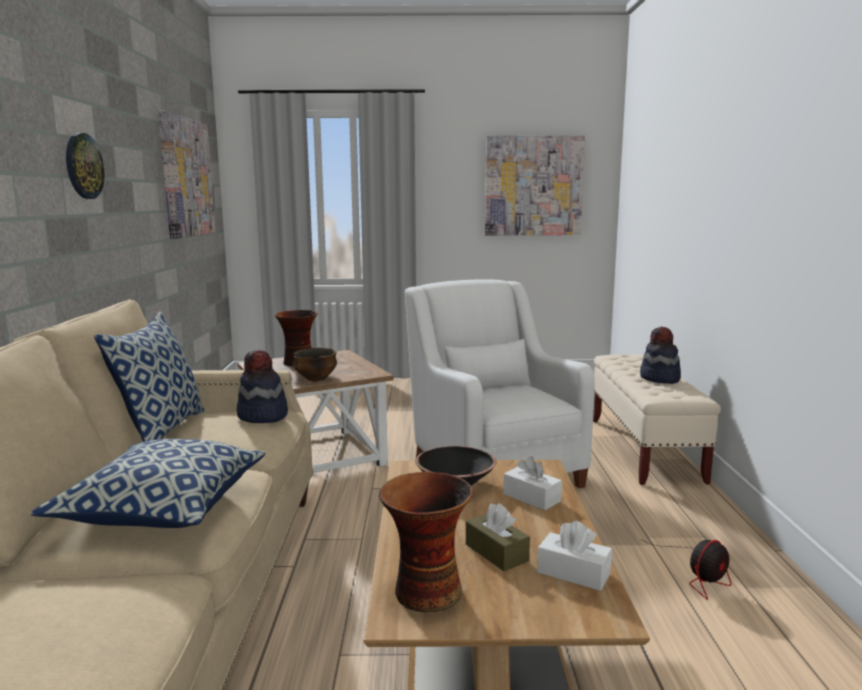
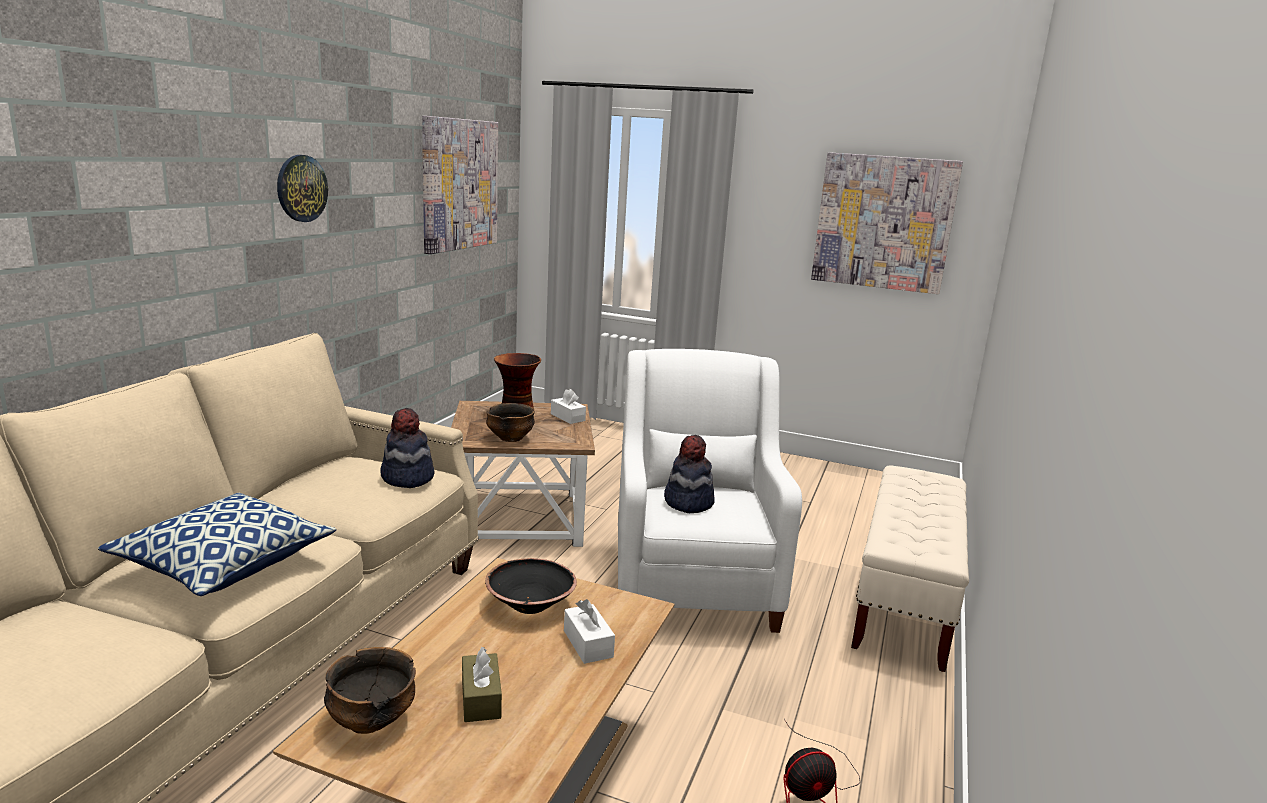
camera: 20 degrees right, 5 degrees up
pillow [94,312,205,442] -> none
vase [379,472,473,613] -> bowl [324,647,416,734]
white tissue box [537,521,612,591] -> white tissue box moved to [551,389,586,424]
hat [640,327,681,384] -> hat moved to [664,435,715,513]

